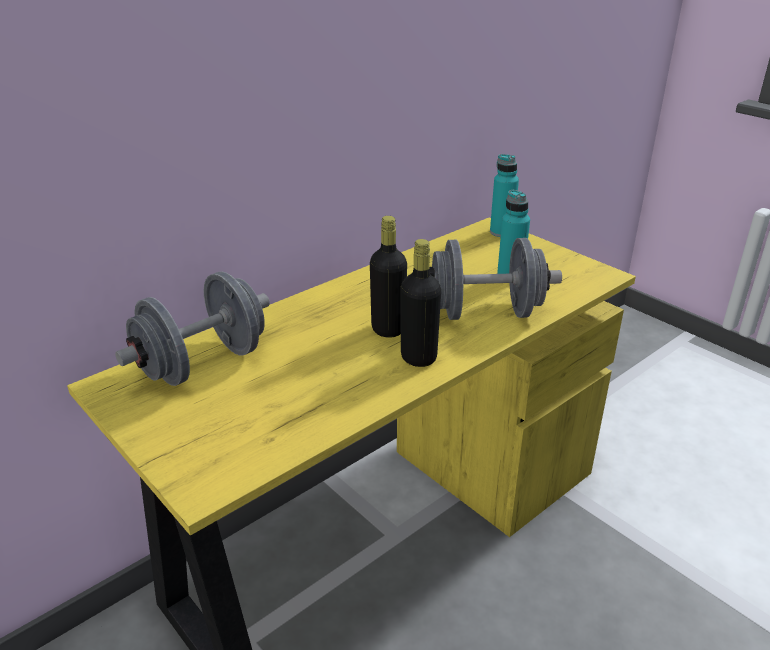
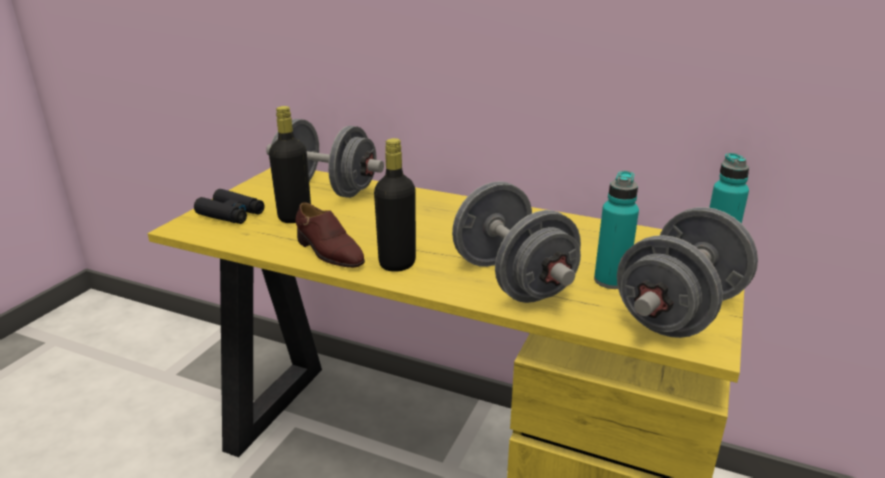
camera: 65 degrees right, 5 degrees down
black bottle [370,216,407,338] -> black bottle moved to [269,106,311,223]
none -> black binoculars [194,189,264,224]
none -> brown shoe [295,202,365,268]
none -> grey dumbbell [617,207,758,338]

